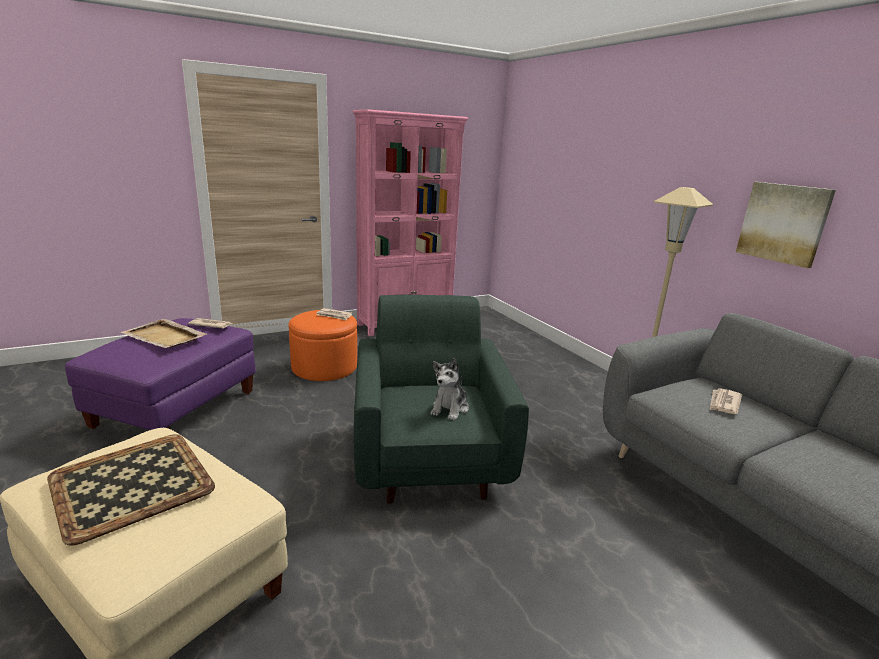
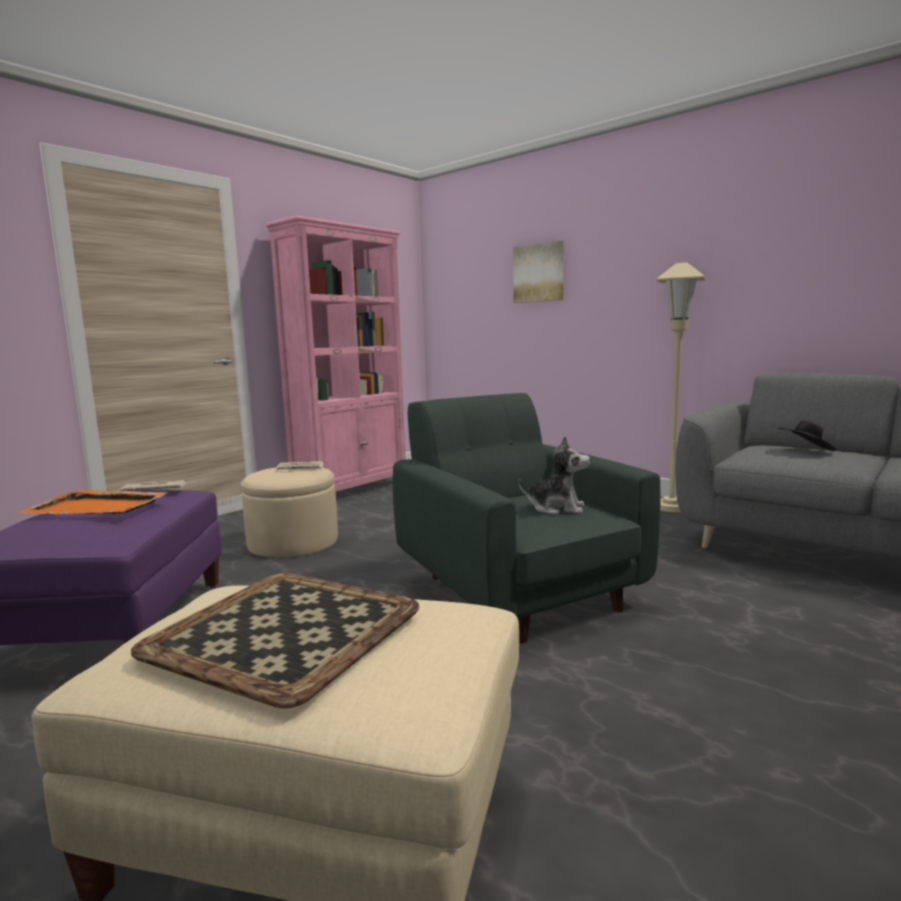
camera: 20 degrees left, 10 degrees down
beige tray [120,319,206,348] -> orange tray [18,490,169,514]
orange ottoman [288,310,357,381] -> beige ottoman [241,467,338,558]
plush toy [430,358,469,421] -> plush toy turned 75 degrees counterclockwise [519,436,590,515]
newspaper [710,388,742,414] -> black hat [779,420,836,451]
picture [736,182,836,268] -> picture moved to [513,240,563,303]

